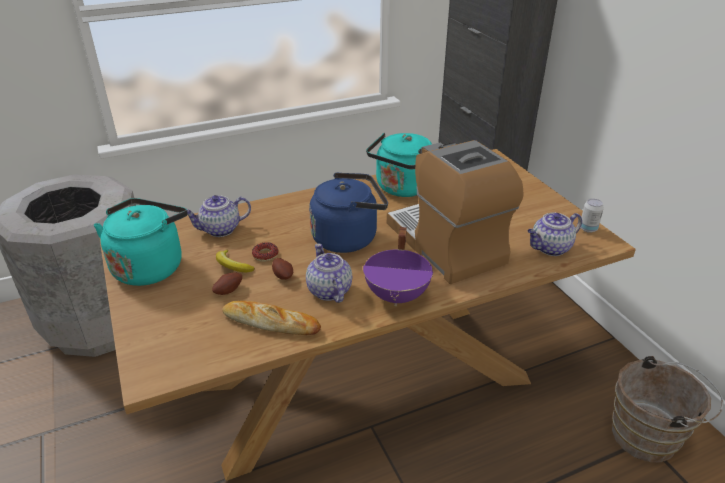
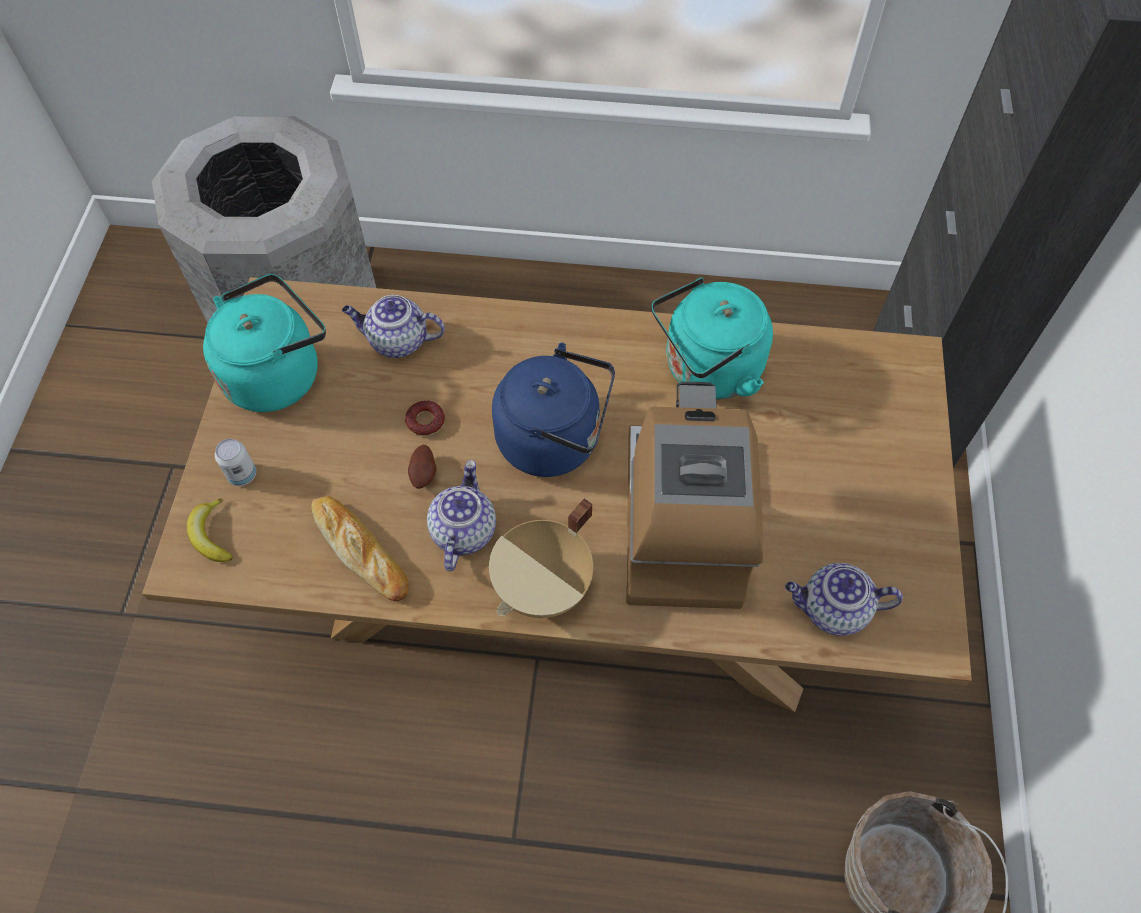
camera: 30 degrees right, 25 degrees up
potato [212,272,242,295] -> none
banana [216,250,255,272] -> banana moved to [187,498,233,562]
purple cooking pot [363,227,433,306] -> beige cooking pot [489,499,594,618]
can [581,199,604,233] -> can moved to [215,439,256,486]

